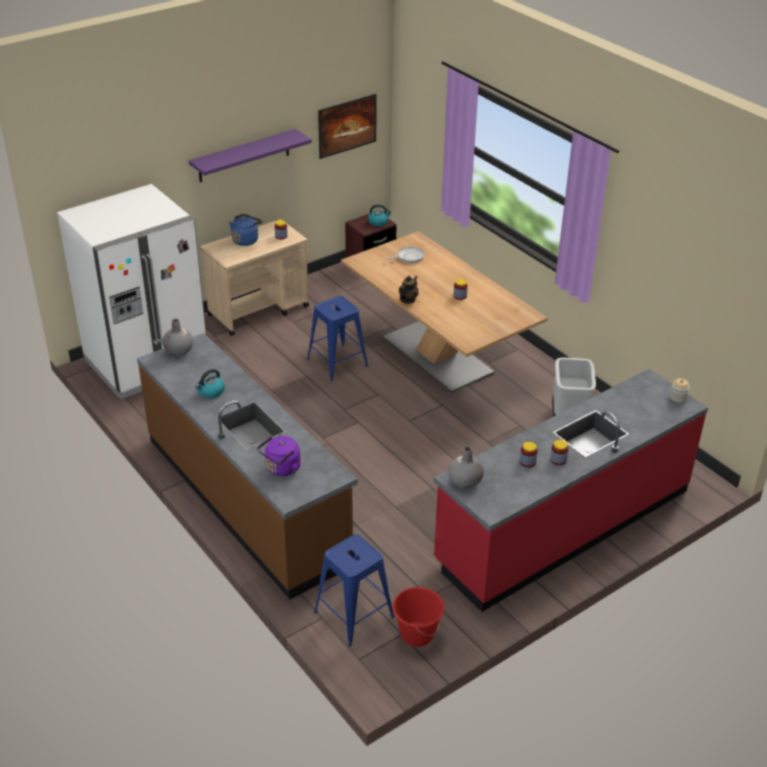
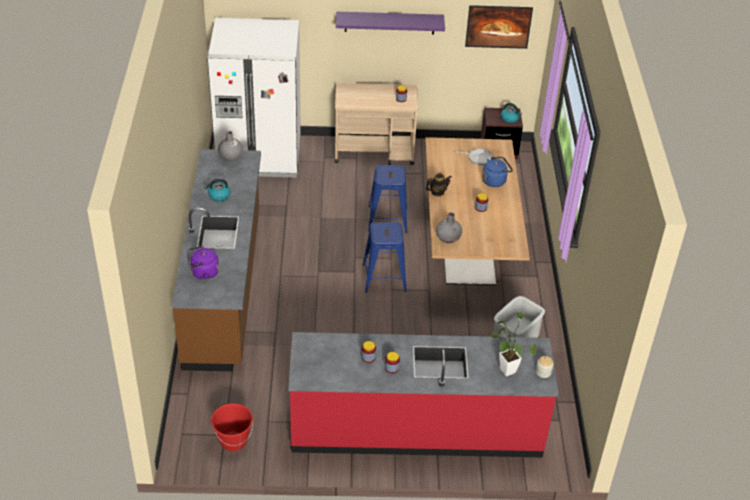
camera: 35 degrees right, 5 degrees up
blue kettle [229,214,262,246] -> blue kettle moved to [482,157,513,187]
blue stool [314,534,394,646] -> blue stool moved to [363,222,407,293]
grey vase [448,446,484,489] -> grey vase moved to [436,212,462,243]
none -> potted plant [490,312,536,376]

